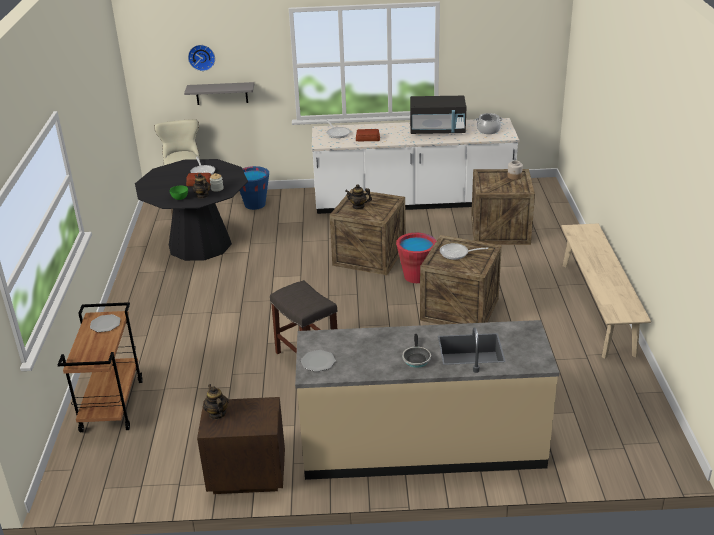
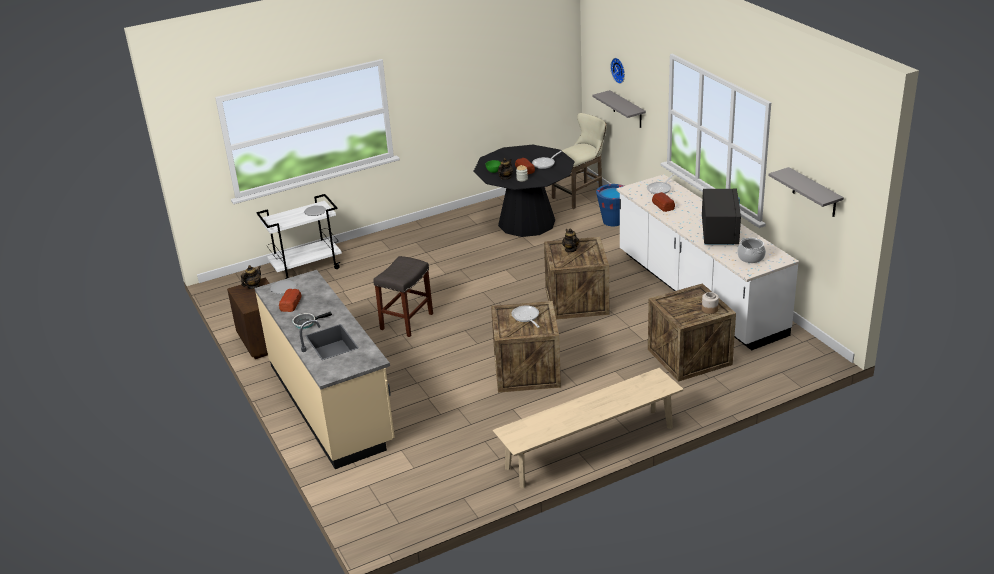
camera: 65 degrees right, 0 degrees up
brown cart [57,302,143,432] -> white cart [256,194,342,279]
red bucket [396,233,436,283] -> none
black microwave [410,96,466,134] -> black microwave turned 150 degrees counterclockwise [702,188,741,245]
none -> bread [279,289,302,312]
none -> grey shelf [769,167,844,217]

